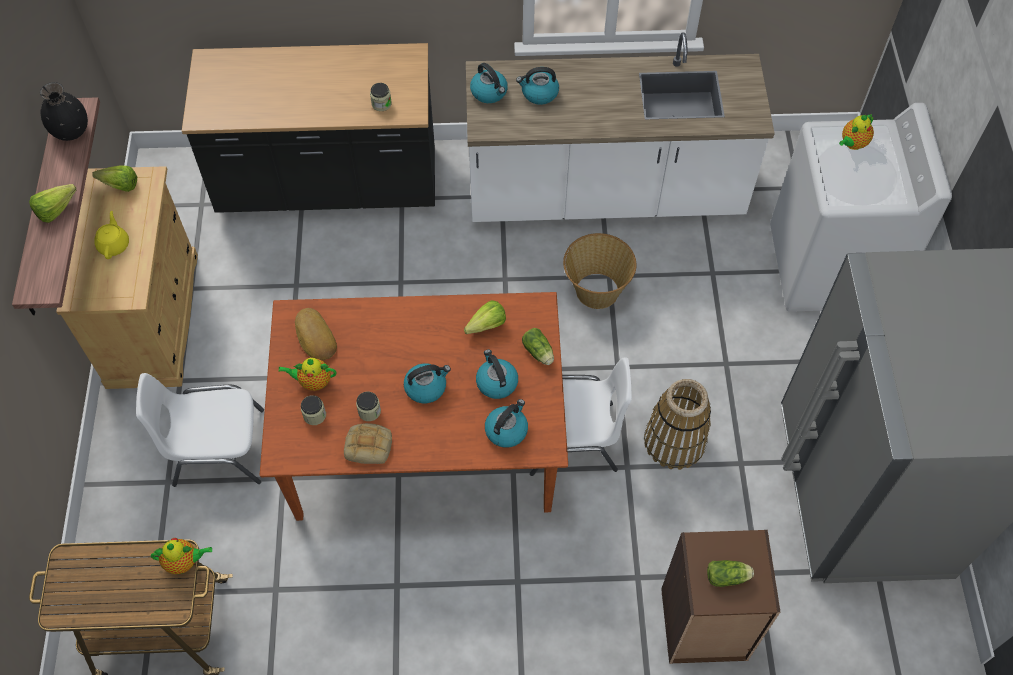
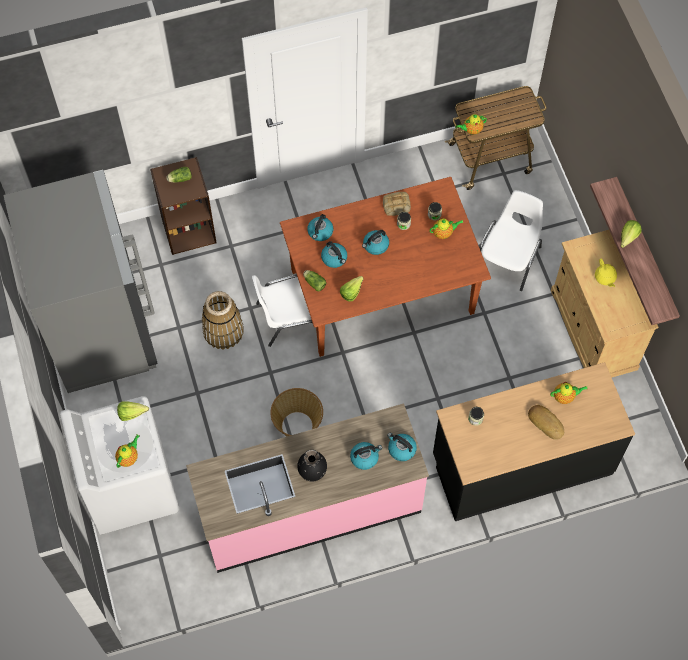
camera: 165 degrees right, 5 degrees up
black vase [40,82,88,141] -> black vase moved to [297,450,327,482]
lettuce [92,166,137,192] -> lettuce moved to [117,401,149,421]
white chair [136,373,264,487] -> white chair turned 45 degrees counterclockwise [479,190,543,291]
bread [295,308,337,360] -> bread moved to [528,405,564,440]
white counter [466,32,775,222] -> pink counter [186,403,429,573]
none -> teapot [550,382,588,404]

